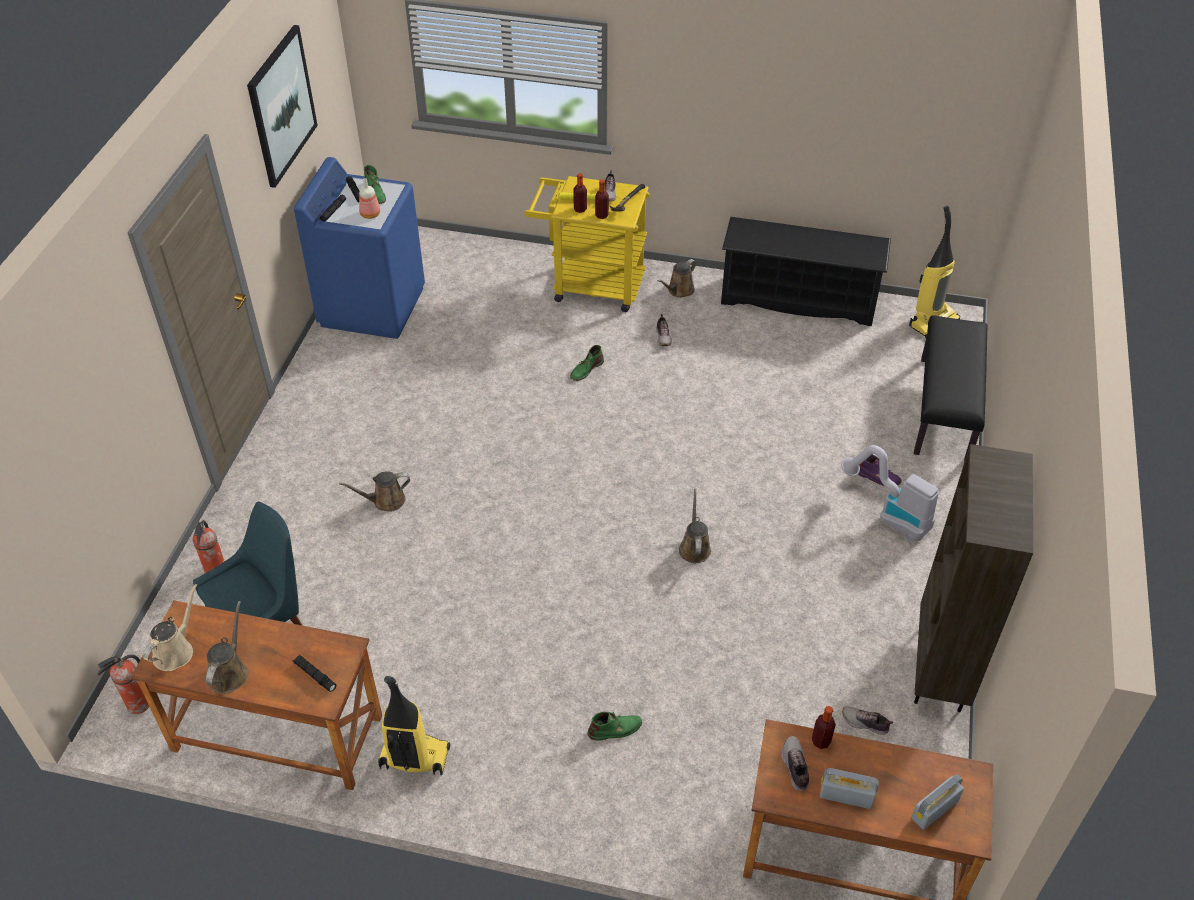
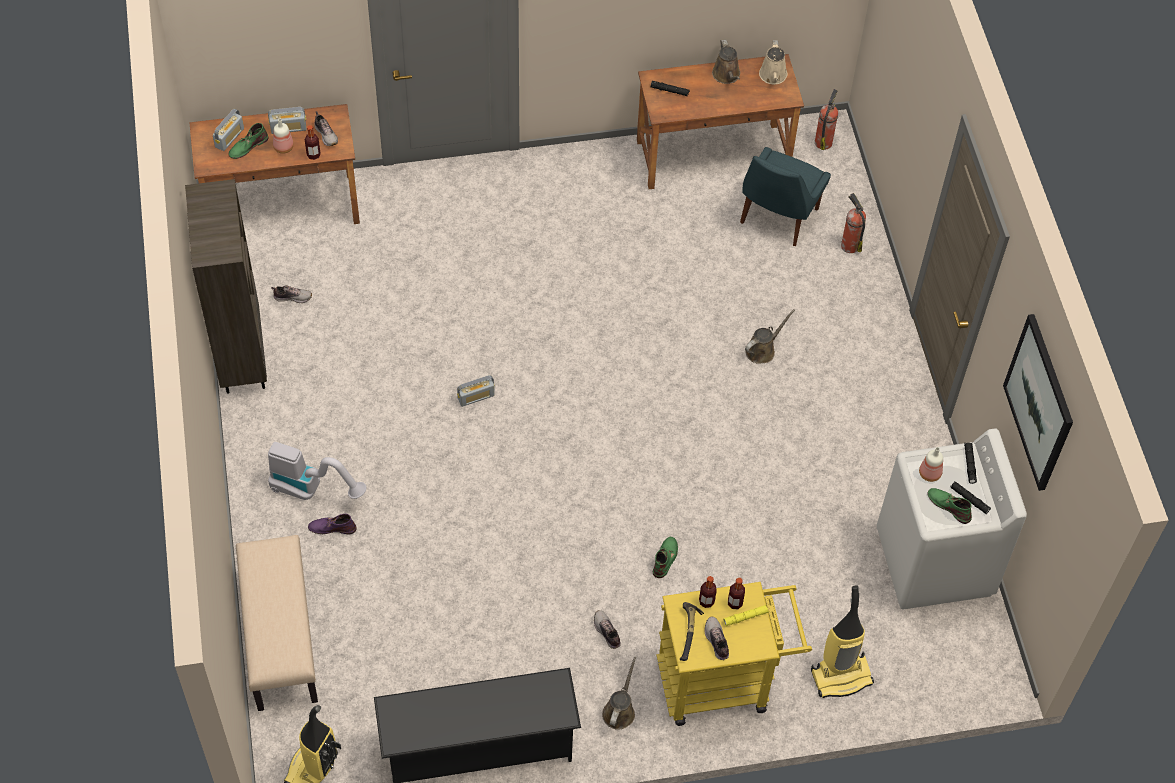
camera: 155 degrees right, 10 degrees up
blue washing machine [294,157,425,339] -> white washing machine [877,428,1027,609]
vacuum cleaner [378,676,450,776] -> vacuum cleaner moved to [811,586,874,698]
green boot [588,712,642,741] -> green boot moved to [228,123,268,159]
brown watering can [679,489,711,563] -> radio [457,375,495,407]
black bench [914,315,988,462] -> beige bench [236,535,318,711]
none -> bottle [273,118,294,154]

